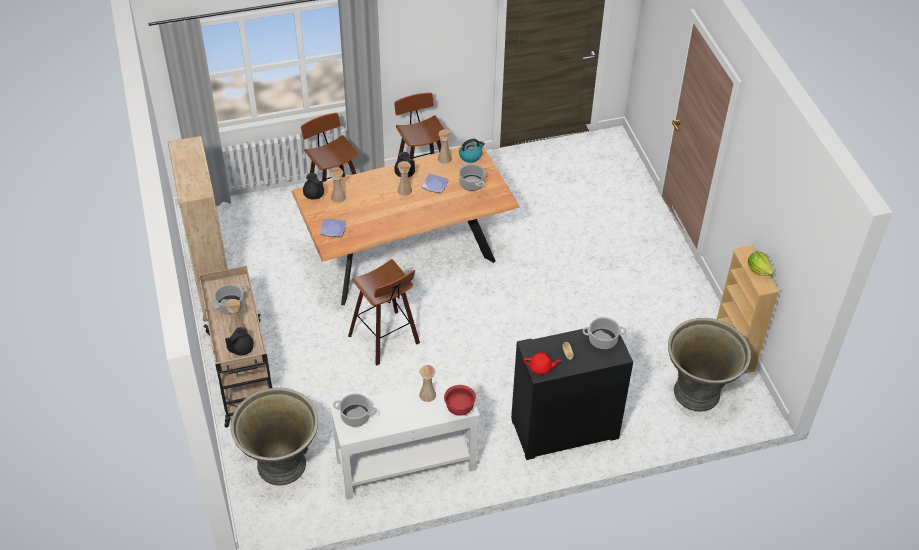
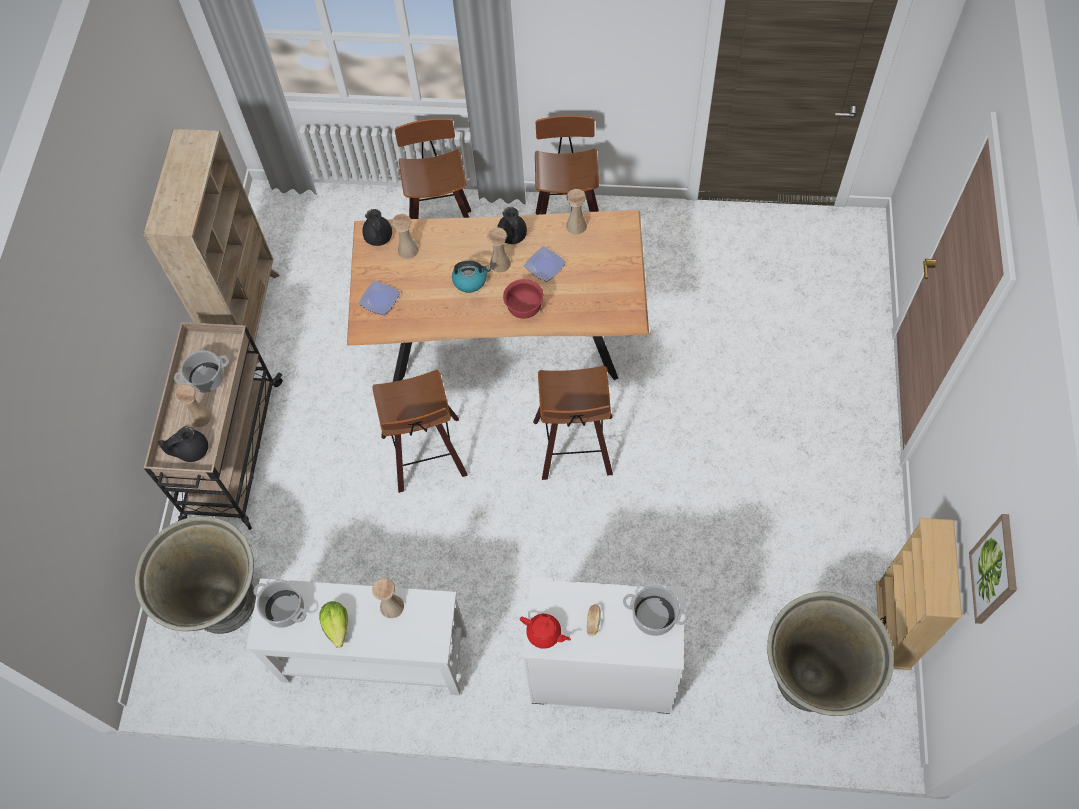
camera: 25 degrees right, 15 degrees up
red bowl [444,385,476,416] -> red bowl moved to [503,279,544,319]
kettle [459,139,485,163] -> kettle moved to [452,261,491,293]
cooking pot [459,163,485,191] -> none
black cabinet [511,329,633,460] -> white cabinet [523,577,685,714]
lettuce [748,252,774,276] -> lettuce moved to [319,601,348,648]
none -> stool [533,366,613,480]
none -> picture [969,514,1017,624]

